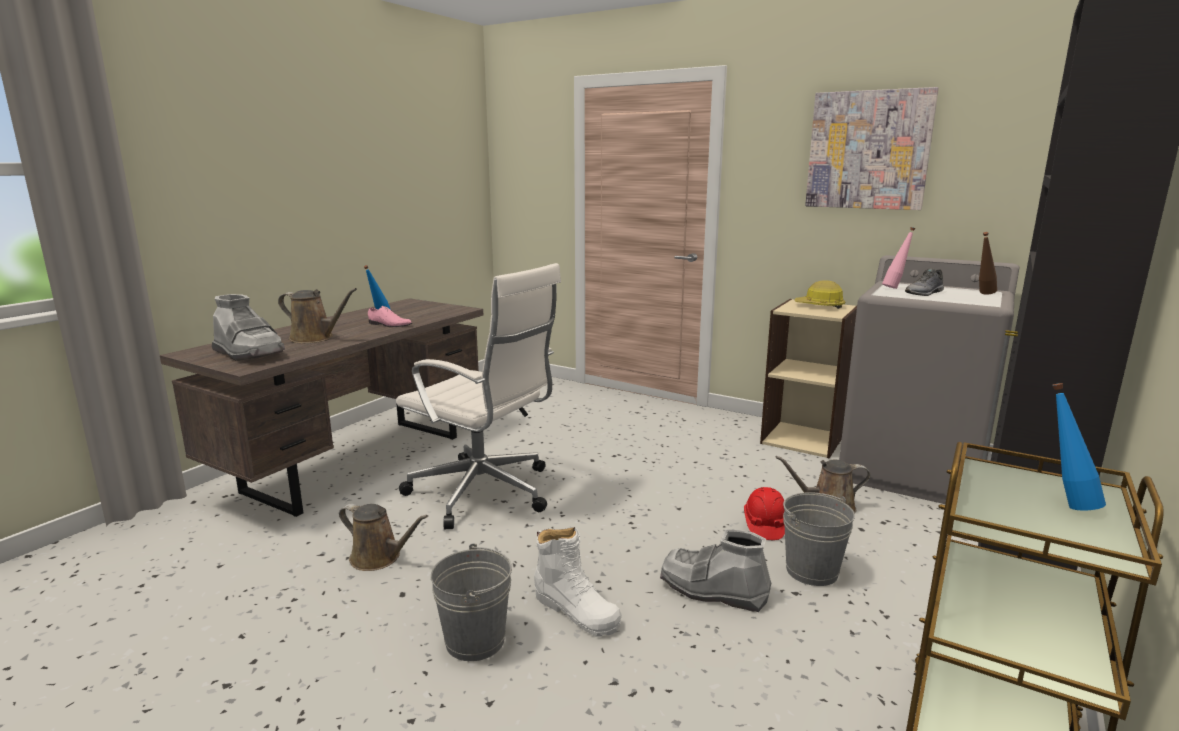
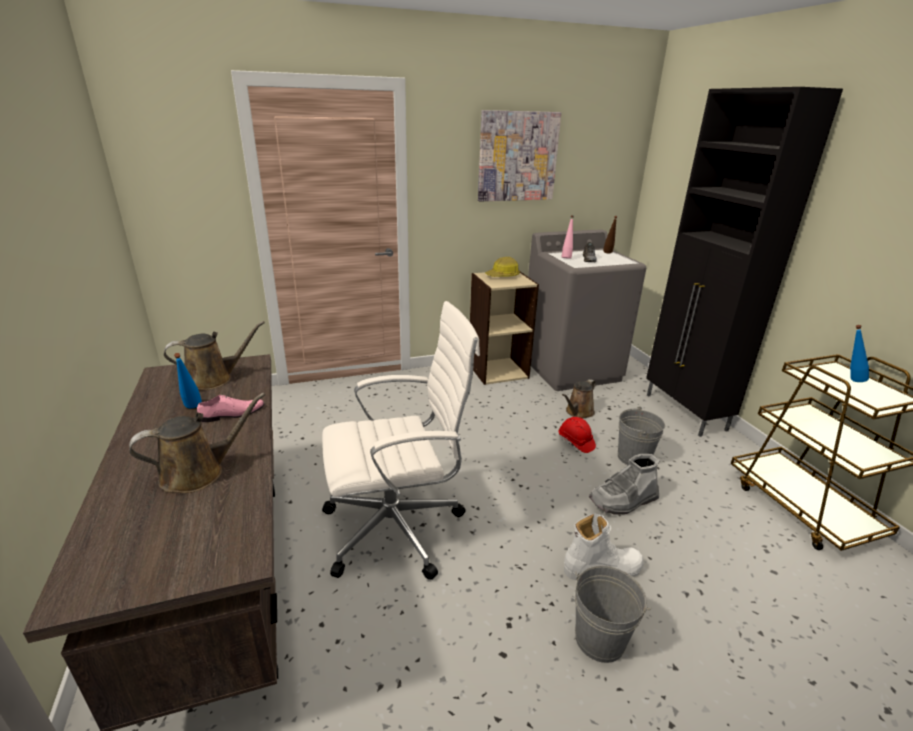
camera: 50 degrees left, 10 degrees up
grey boot [212,294,285,361] -> none
brown watering can [339,504,428,571] -> brown watering can moved to [164,321,265,390]

